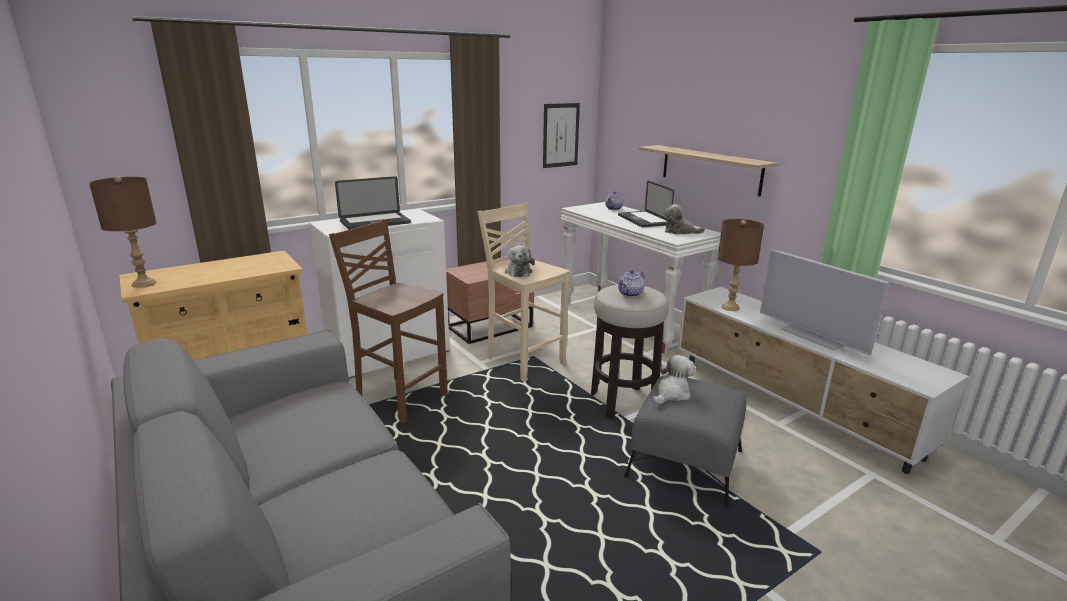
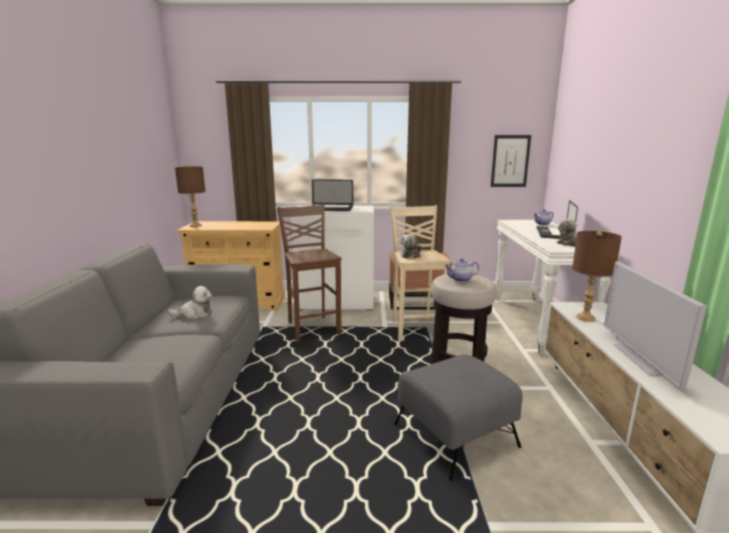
camera: 35 degrees right, 5 degrees down
shelf [639,145,778,196] -> none
plush toy [653,355,695,404] -> plush toy moved to [168,286,212,320]

